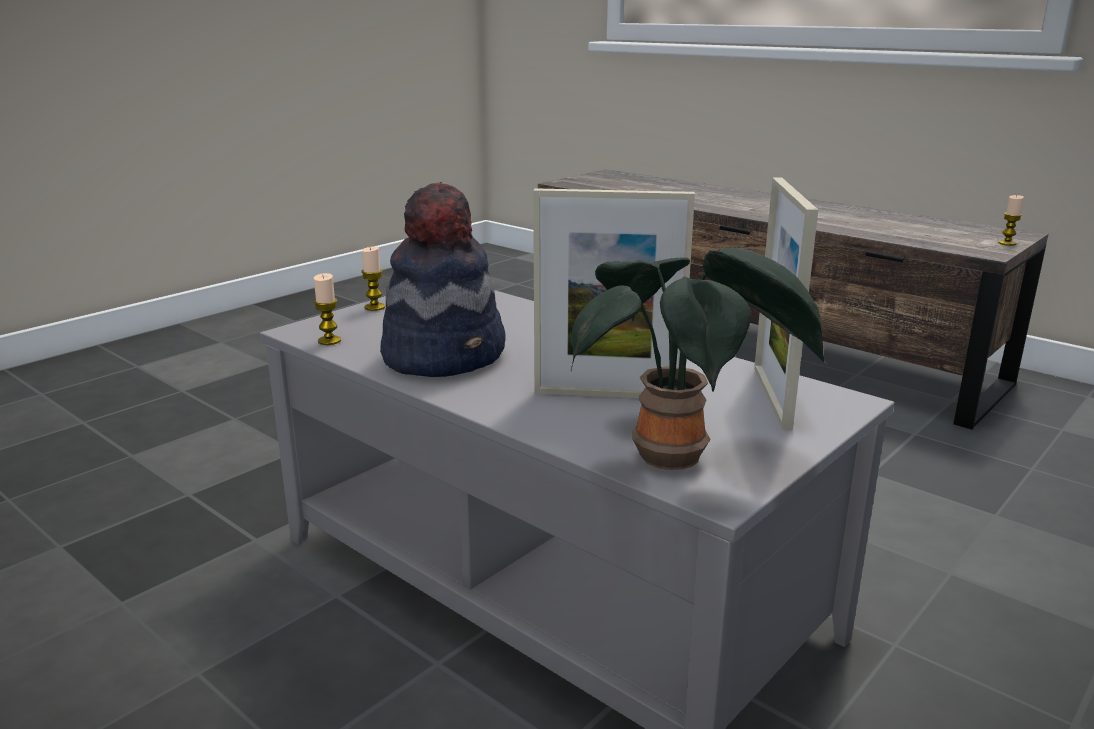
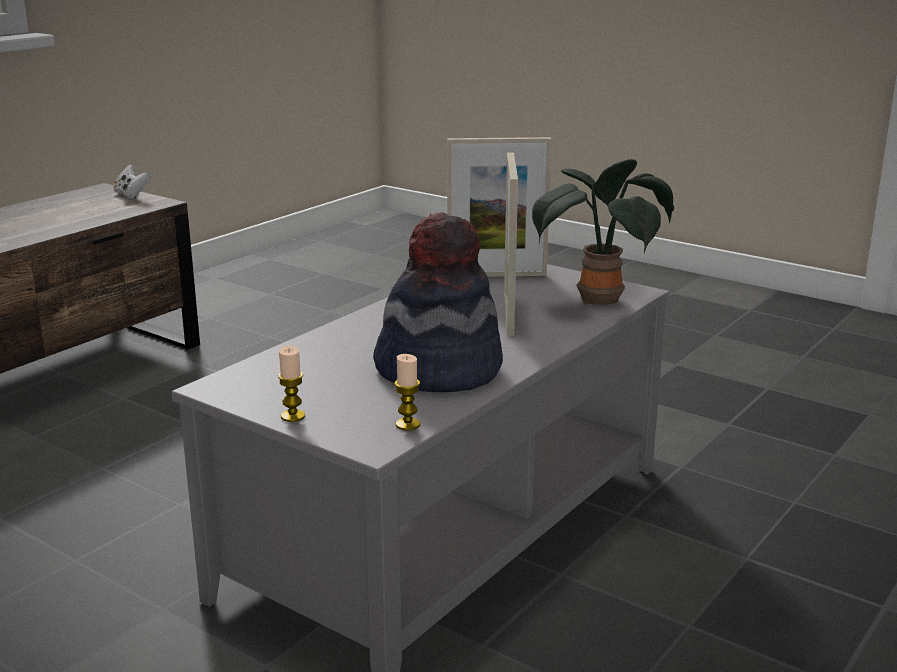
camera: 95 degrees left, 0 degrees up
candle [998,195,1024,246] -> white game controller [113,165,151,199]

